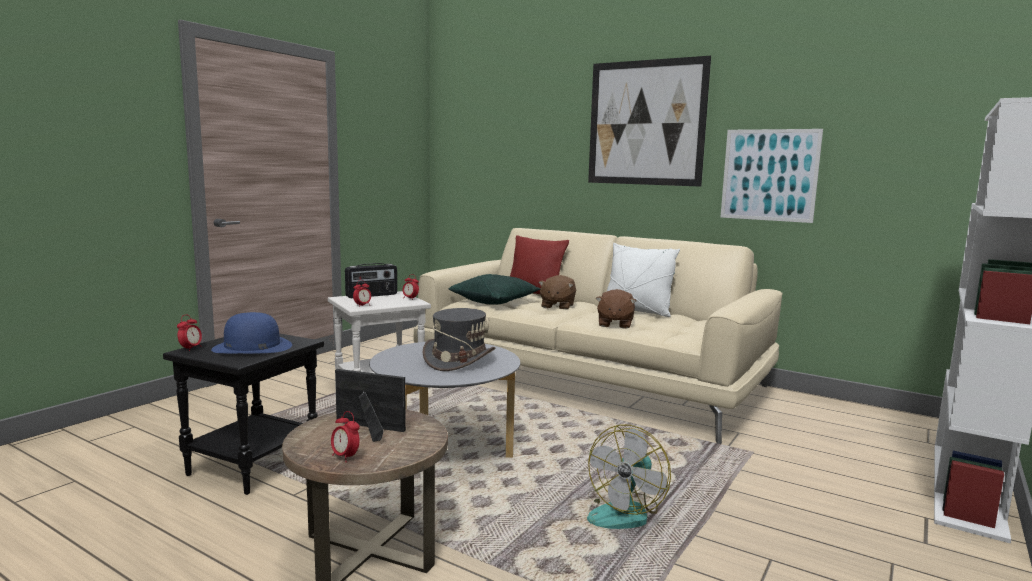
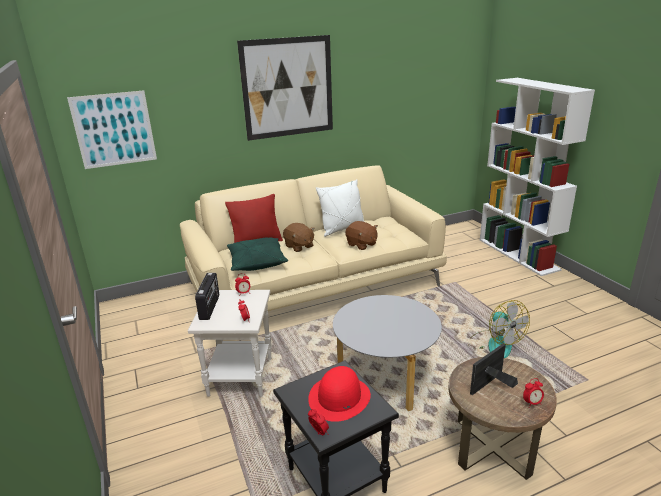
camera: 55 degrees left, 15 degrees up
blue hat [211,312,292,353] -> red hat [308,366,371,422]
grey hat [422,308,495,371] -> none
picture [720,129,823,223] -> picture moved to [67,90,157,169]

